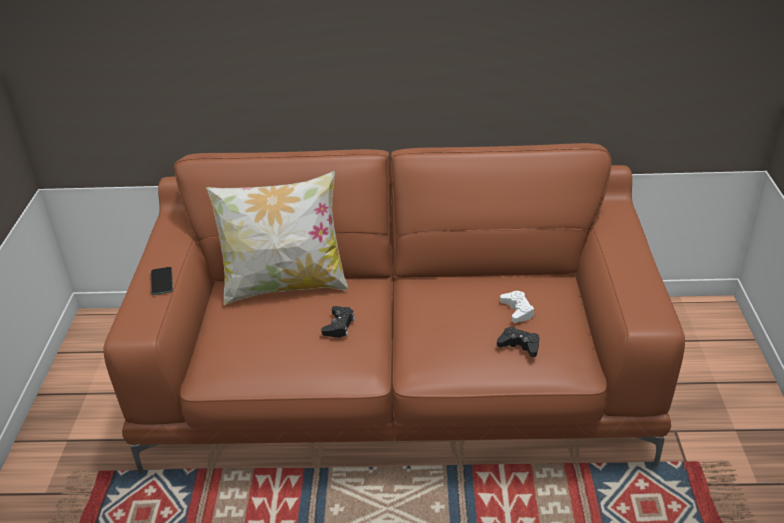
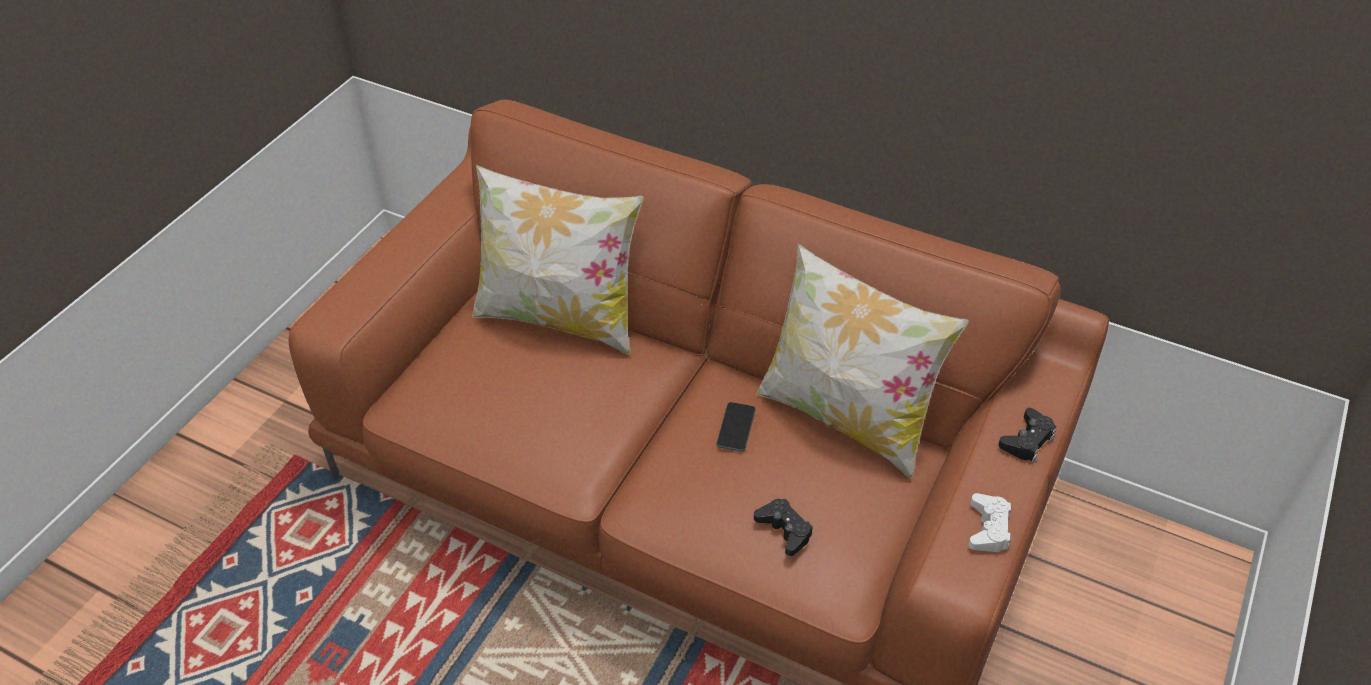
camera: 25 degrees right, 10 degrees up
phone [151,267,173,295] -> phone moved to [716,402,756,451]
black game controller [321,306,355,338] -> black game controller moved to [998,408,1057,462]
white game controller [500,291,534,323] -> white game controller moved to [968,493,1011,552]
none -> pillow [756,244,969,478]

